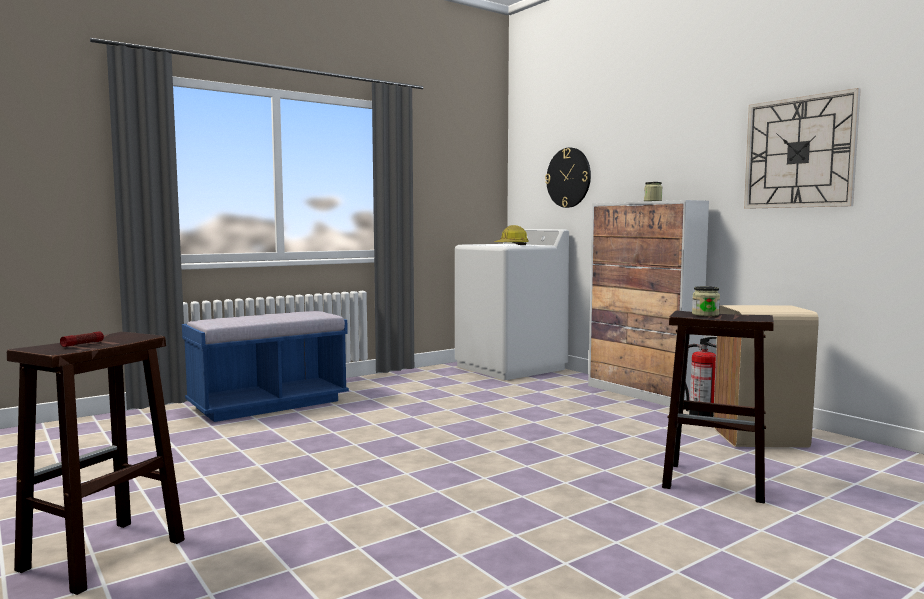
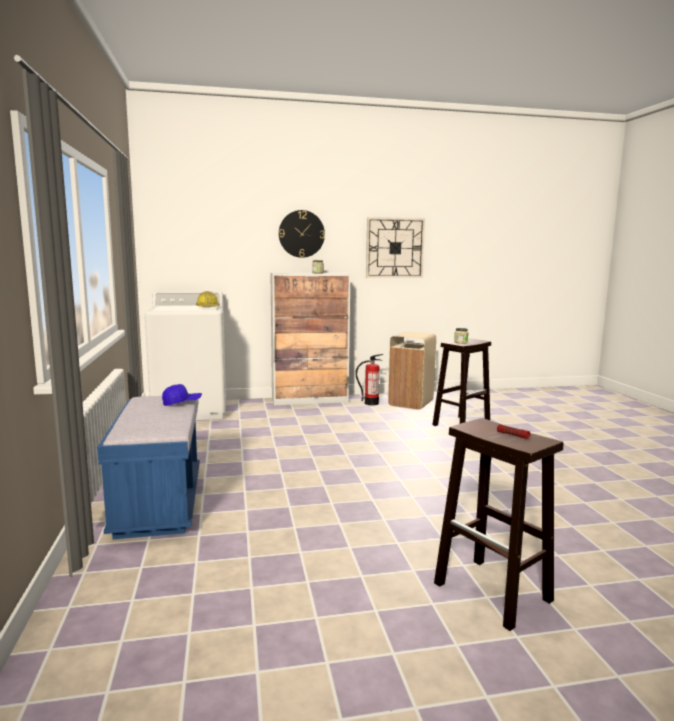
camera: 65 degrees left, 5 degrees up
wall clock [545,148,591,208] -> wall clock moved to [279,210,325,258]
none -> blue cap [162,384,202,406]

